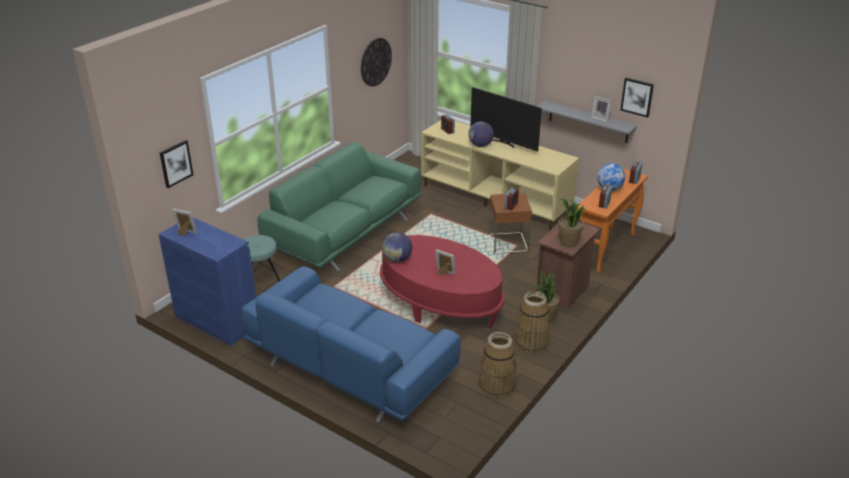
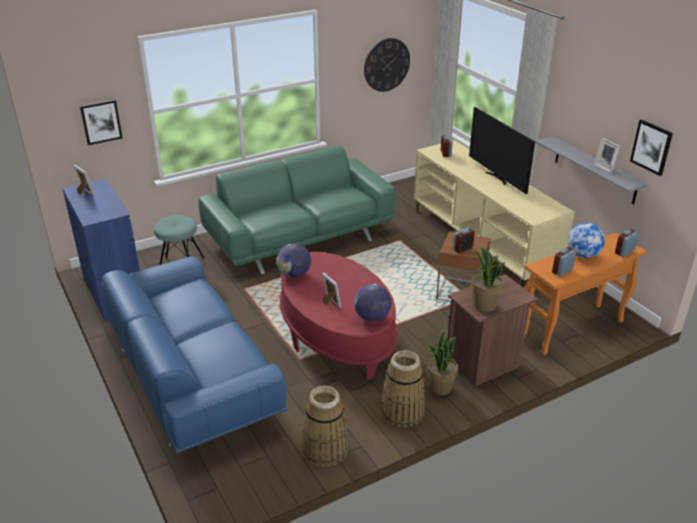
camera: 25 degrees right, 0 degrees up
globe [468,122,494,147] -> globe moved to [354,284,391,321]

